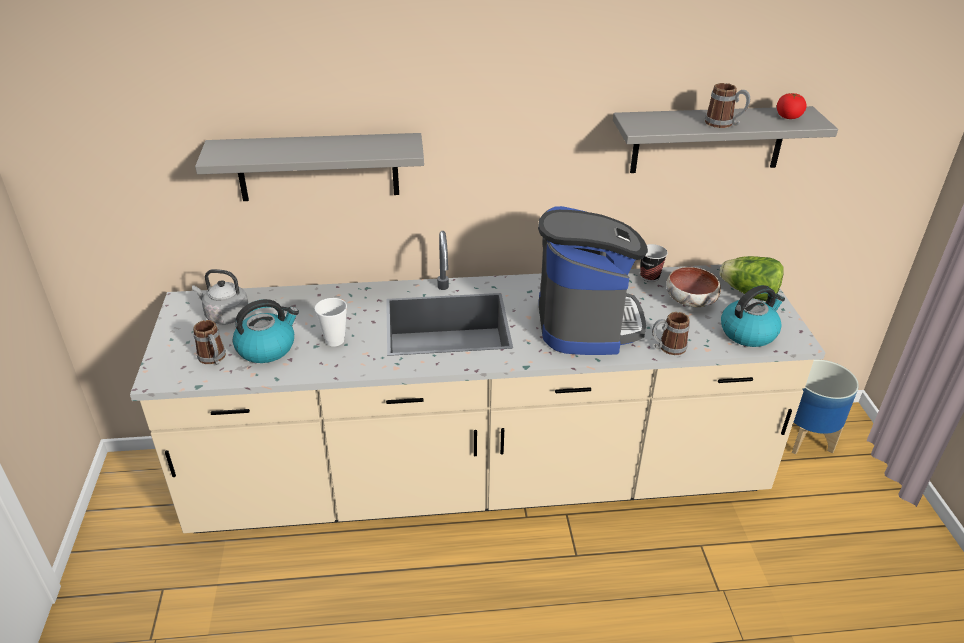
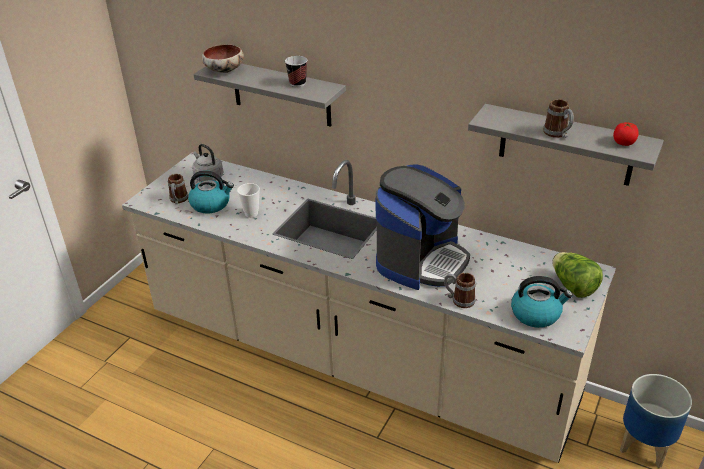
camera: 35 degrees right, 0 degrees up
cup [640,244,668,282] -> cup moved to [285,56,307,87]
bowl [667,267,721,307] -> bowl moved to [202,44,244,73]

